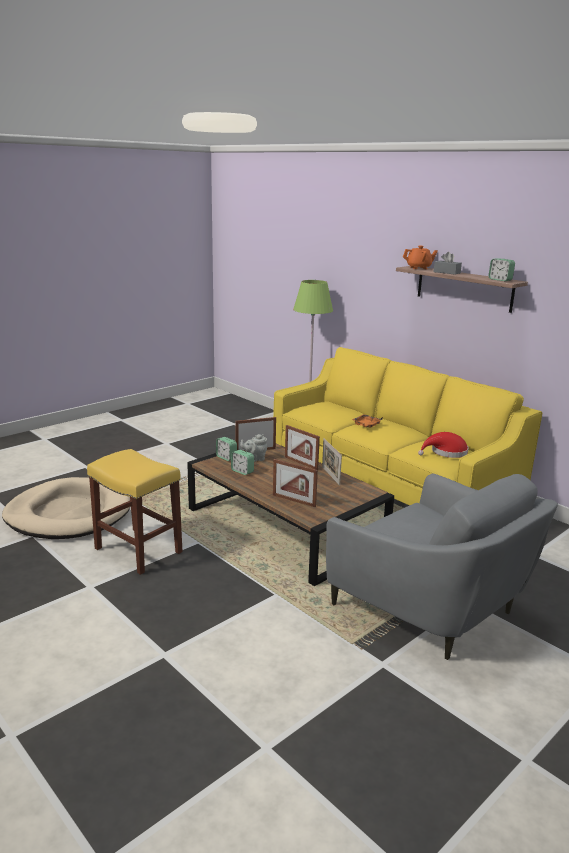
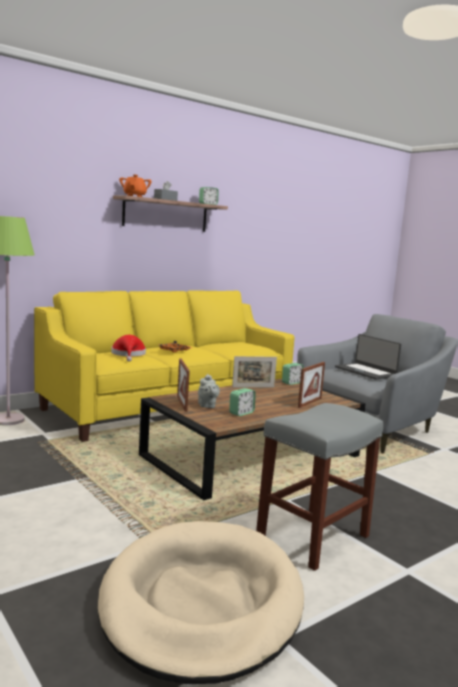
camera: 85 degrees left, 10 degrees down
yellow stool [87,449,183,575] -> grey stool [256,403,383,571]
alarm clock [216,437,237,461] -> alarm clock moved to [282,363,304,385]
picture frame [285,425,320,470] -> none
red hat [418,432,468,458] -> red hat moved to [111,335,146,361]
none -> laptop [335,334,401,380]

